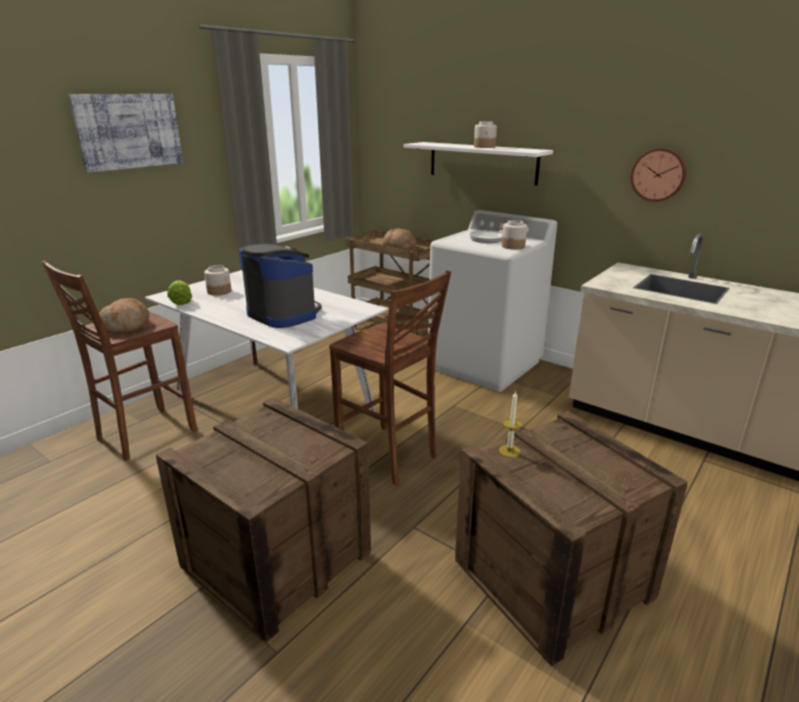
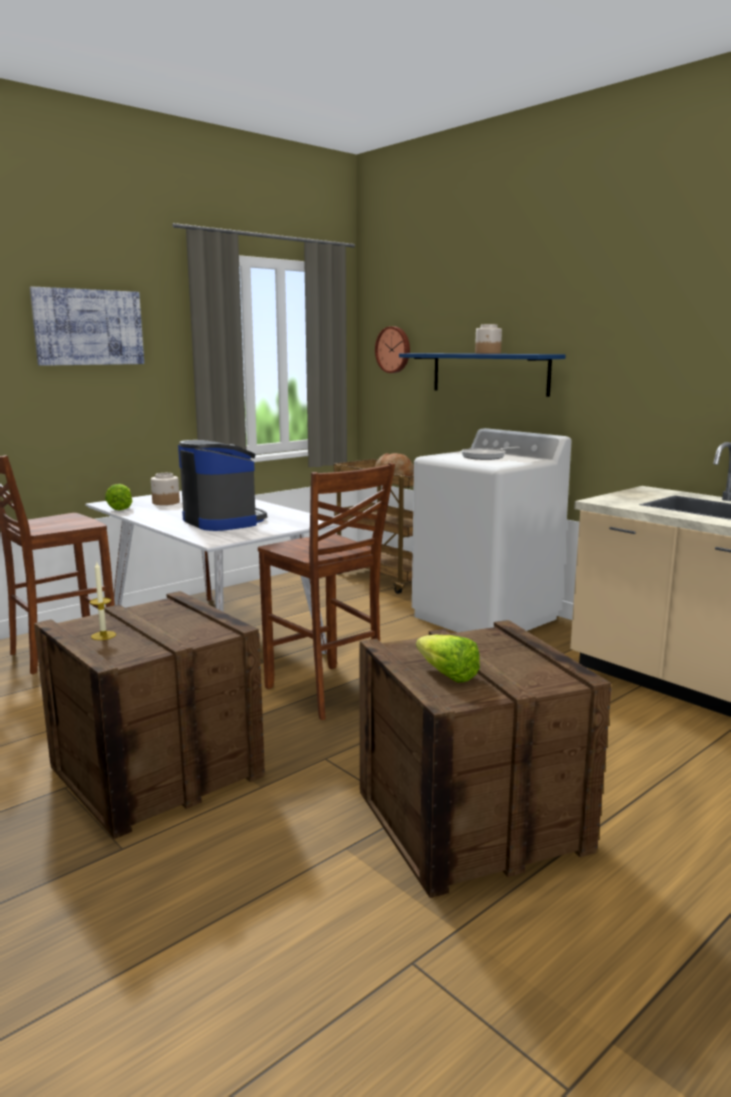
camera: 10 degrees right, 10 degrees down
bread [99,298,149,334] -> none
white shelf [403,142,553,185] -> blue shelf [399,353,565,397]
candle [499,391,522,457] -> candle moved to [90,562,116,640]
jar [502,220,527,250] -> none
wall clock [631,148,687,202] -> wall clock moved to [375,326,410,373]
none -> lettuce [416,635,480,683]

